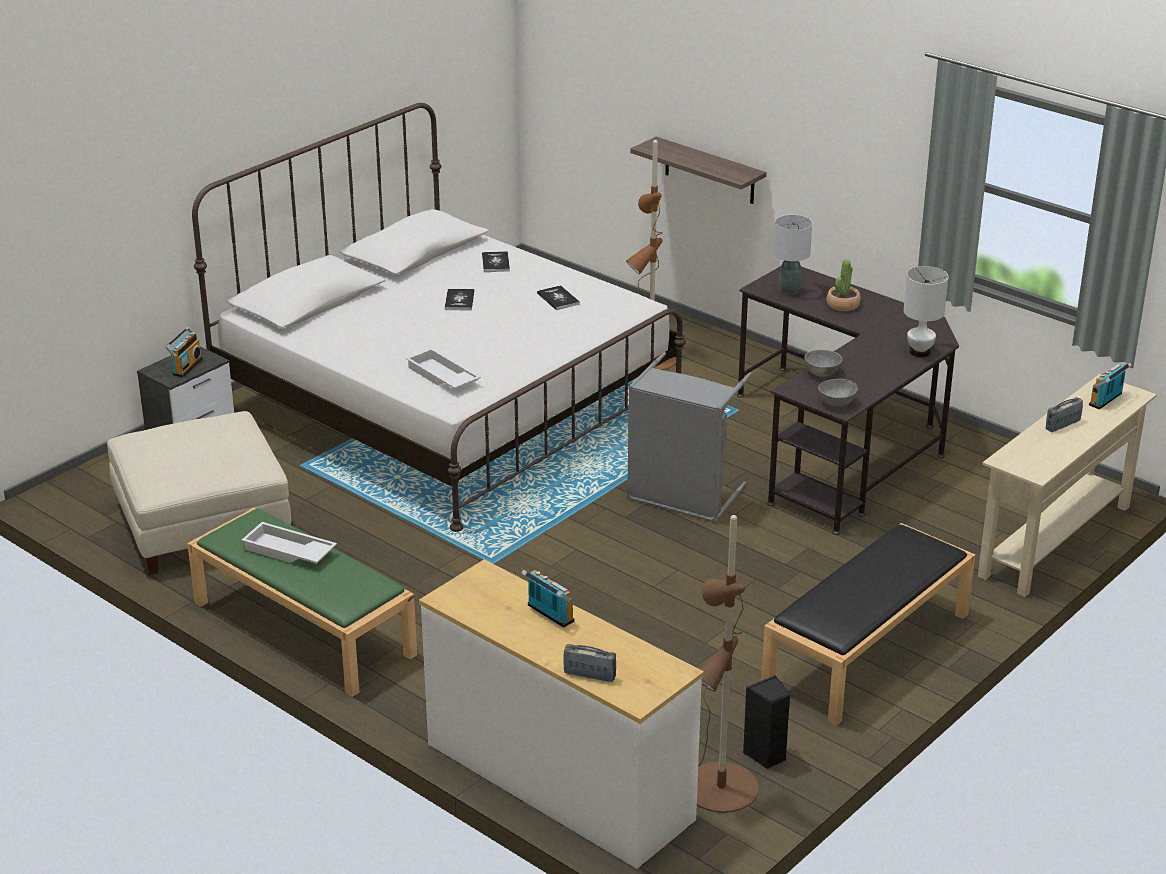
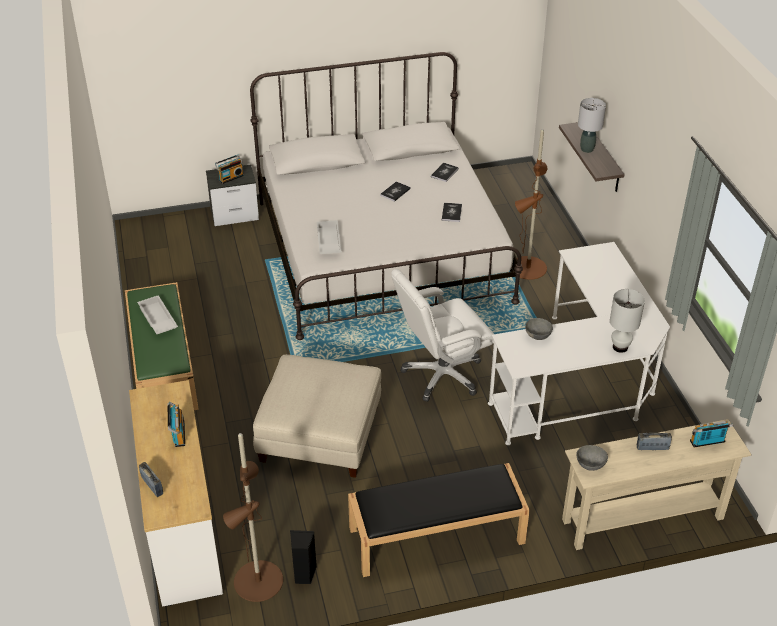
camera: 35 degrees right, 10 degrees up
beige ottoman [107,411,291,575] -> beige ottoman moved to [253,355,381,478]
grey laundry basket [627,352,752,523] -> white office chair [391,269,494,402]
black desk [737,266,959,535] -> white desk [488,242,670,445]
grey table lamp [774,215,812,295] -> grey table lamp moved to [578,98,606,153]
grey bowl [818,379,858,407] -> grey bowl moved to [576,445,608,471]
potted plant [826,259,861,311] -> none

